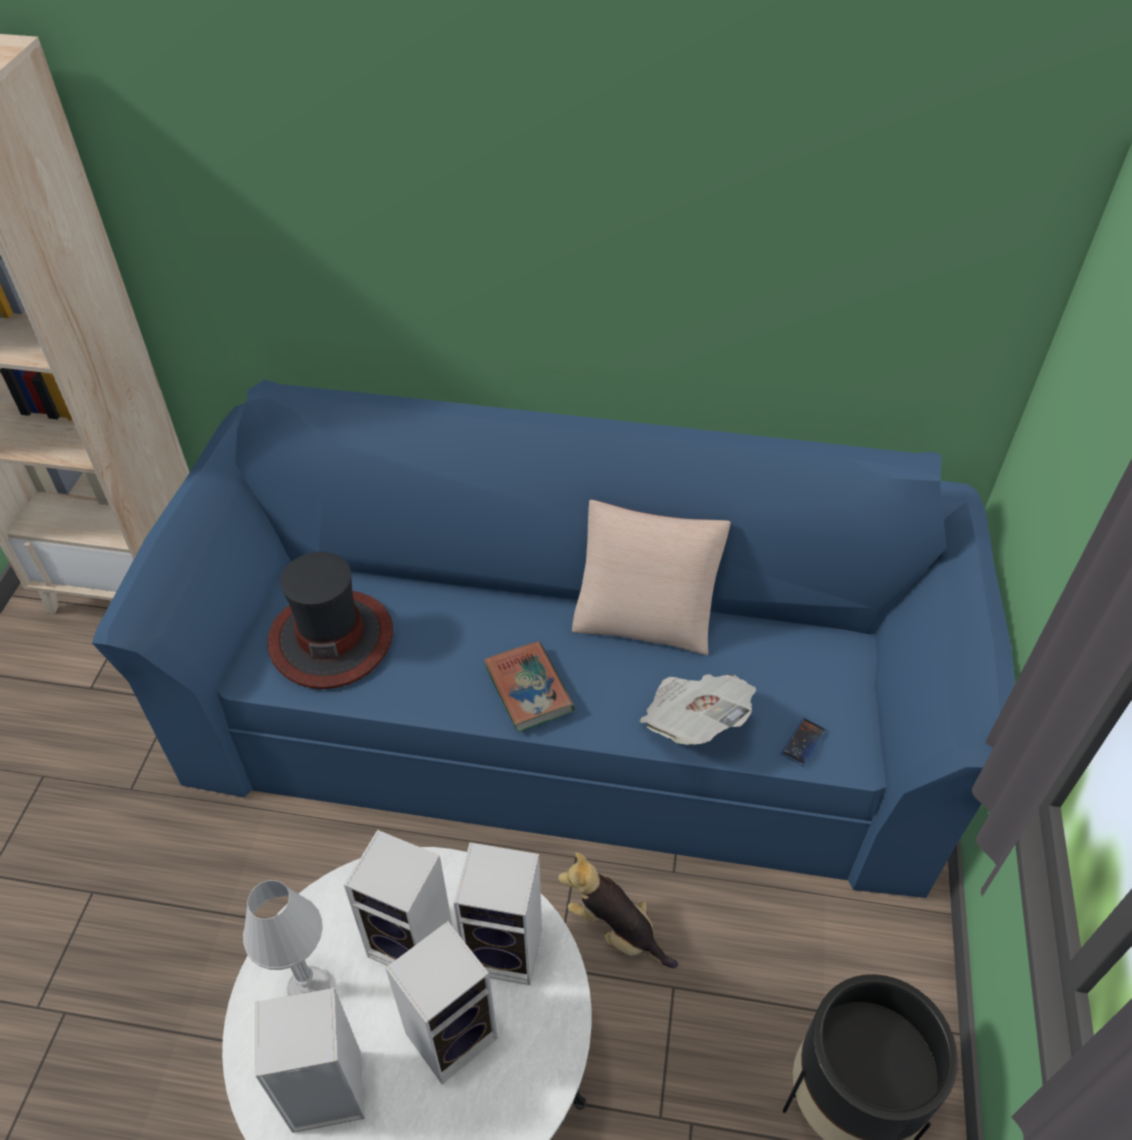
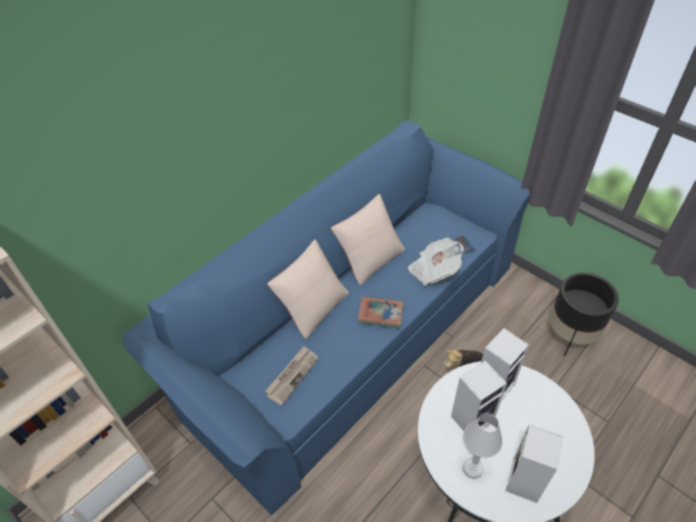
camera: 55 degrees left, 0 degrees up
hat [267,552,393,689] -> newspaper [265,346,318,405]
speaker [385,921,498,1084] -> none
none -> beige pillow [267,240,349,339]

